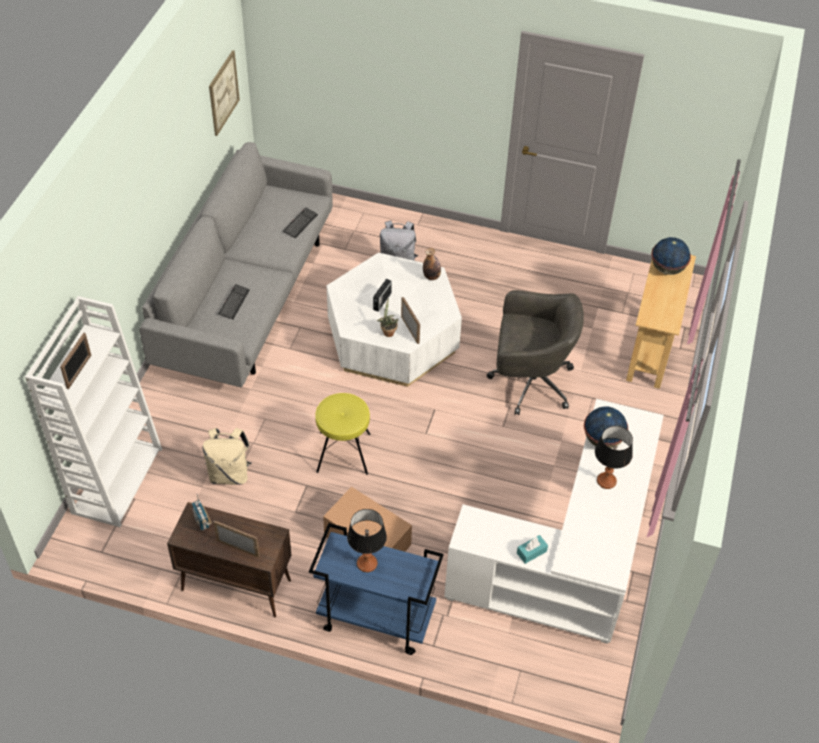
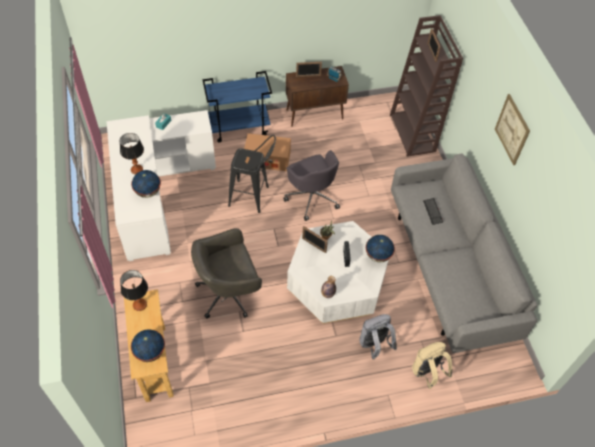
camera: 150 degrees right, 5 degrees up
white bookcase [25,296,162,527] -> brown bookcase [390,15,463,157]
beige backpack [202,428,251,485] -> beige backpack moved to [412,342,453,389]
picture [209,50,240,136] -> picture moved to [495,94,530,165]
keyboard [283,208,318,238] -> none
yellow stool [315,393,371,475] -> grey office chair [283,150,340,221]
table lamp [347,509,387,572] -> table lamp moved to [120,270,148,311]
none -> black stool [228,135,276,213]
none -> globe [366,235,395,262]

